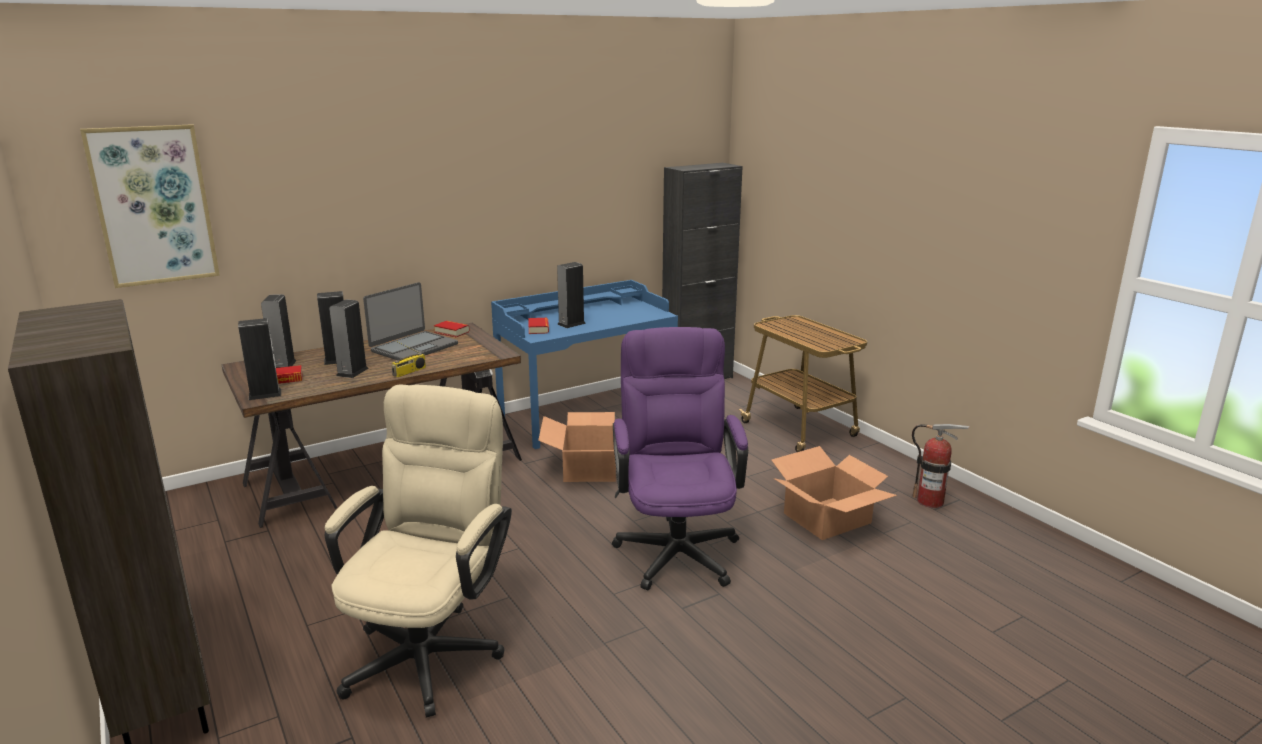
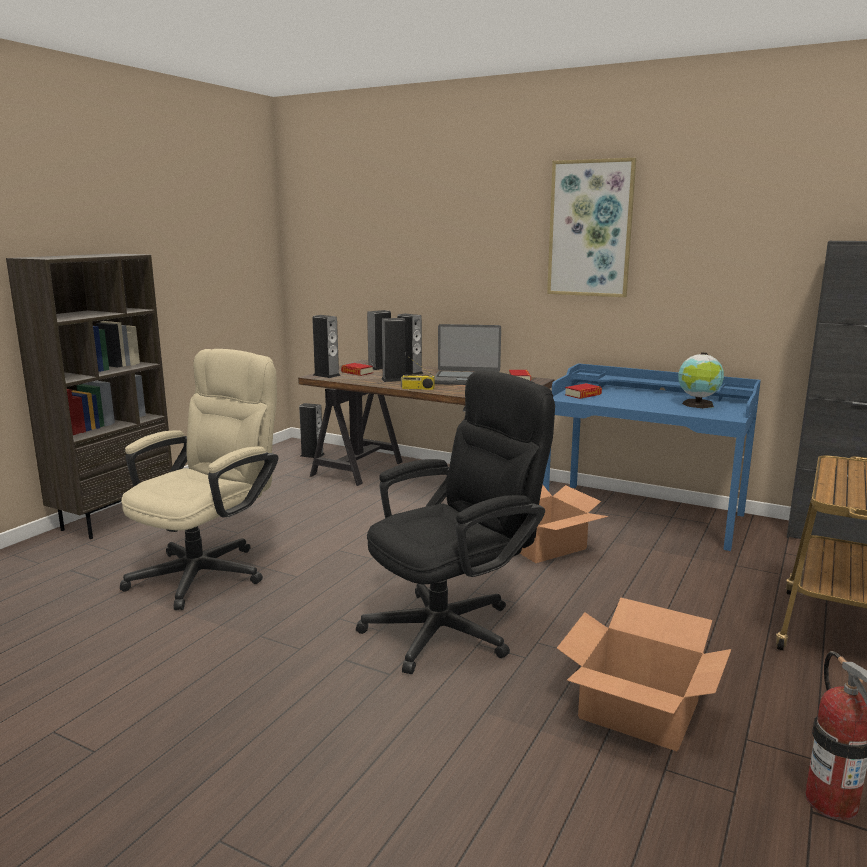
camera: 60 degrees right, 5 degrees down
picture [80,124,220,288] -> picture moved to [547,158,636,297]
beige office chair [324,385,512,718] -> beige office chair turned 45 degrees counterclockwise [120,349,278,610]
speaker [557,262,586,328] -> speaker moved to [299,403,325,458]
purple office chair [612,327,748,590] -> black office chair [356,370,555,674]
none -> globe [678,352,724,408]

